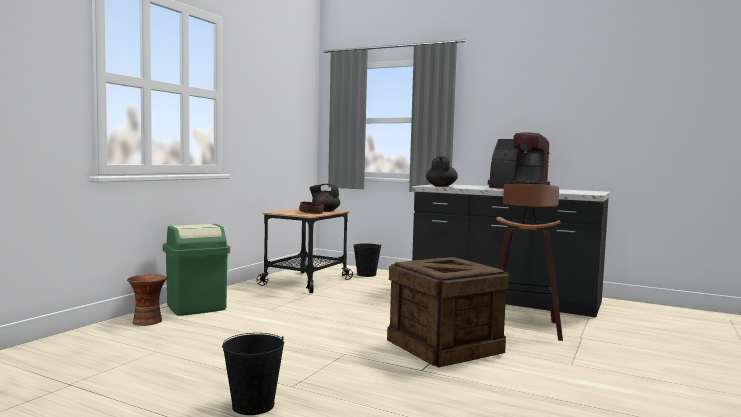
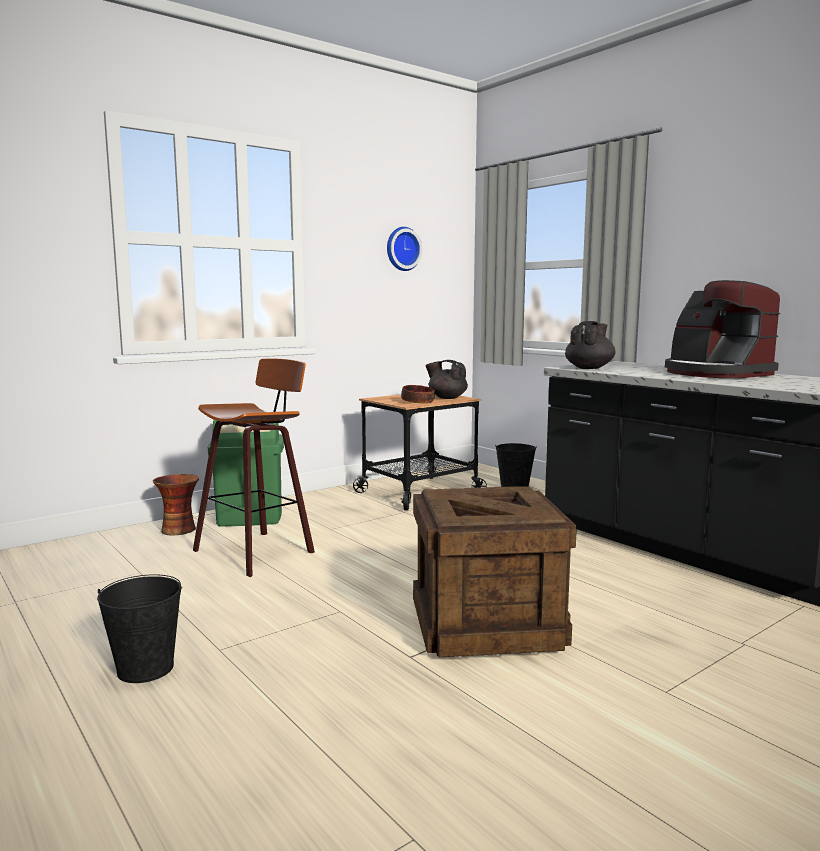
camera: 25 degrees right, 5 degrees up
stool [496,184,563,341] -> stool moved to [193,359,315,577]
none -> wall clock [387,227,422,271]

